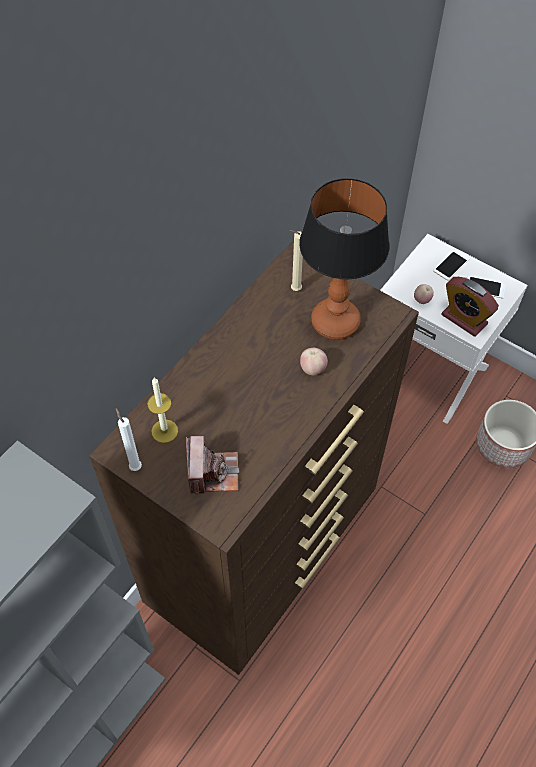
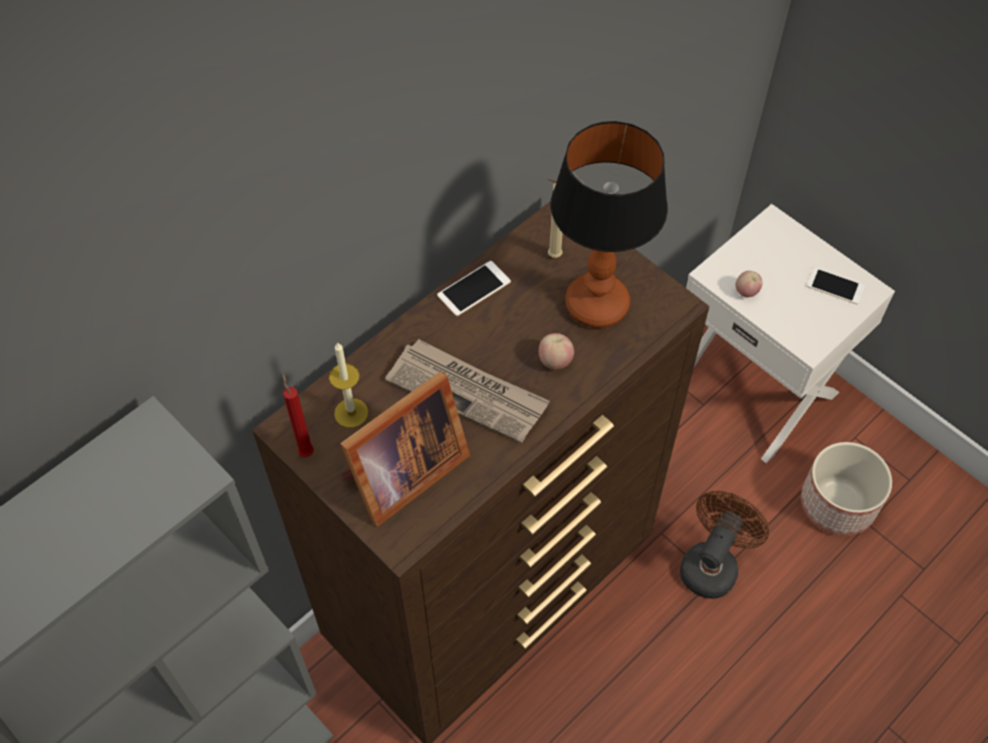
camera: 10 degrees right, 0 degrees up
white candle [116,408,142,471] -> red candle [282,374,314,457]
camera [186,436,239,496] -> picture frame [340,371,470,527]
phone [433,249,470,281] -> phone moved to [437,261,511,316]
alarm clock [441,277,499,337] -> none
none -> newspaper [385,339,550,443]
none -> brown fan [680,491,769,599]

